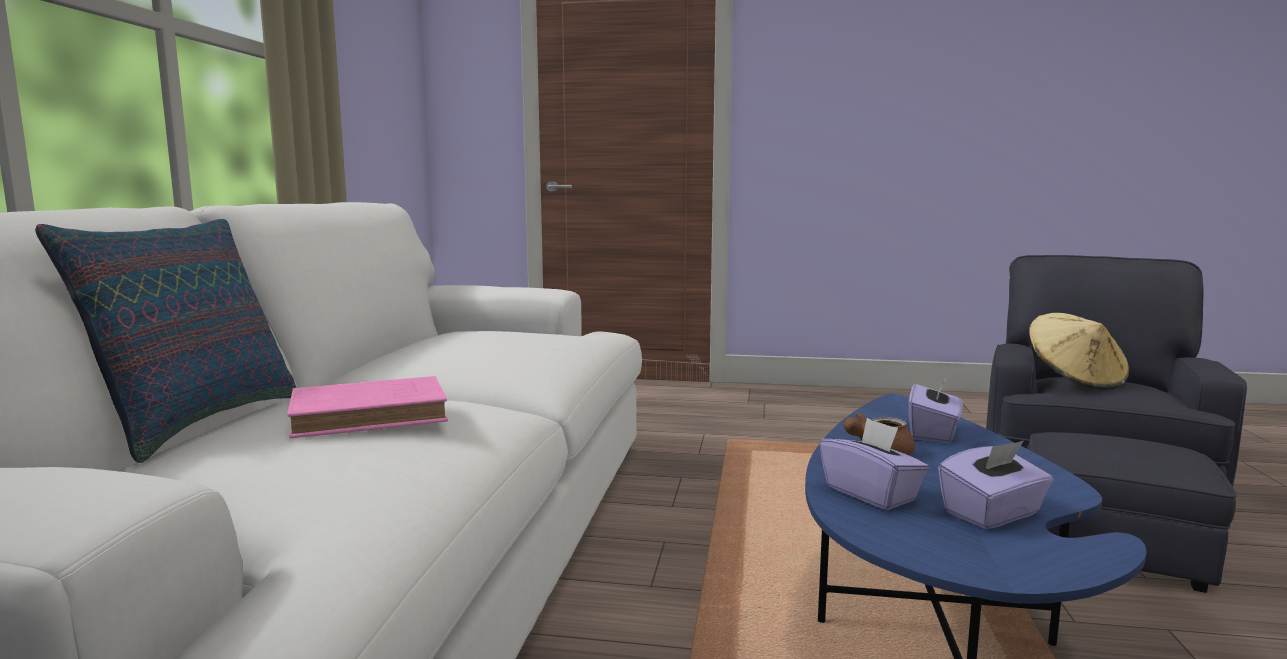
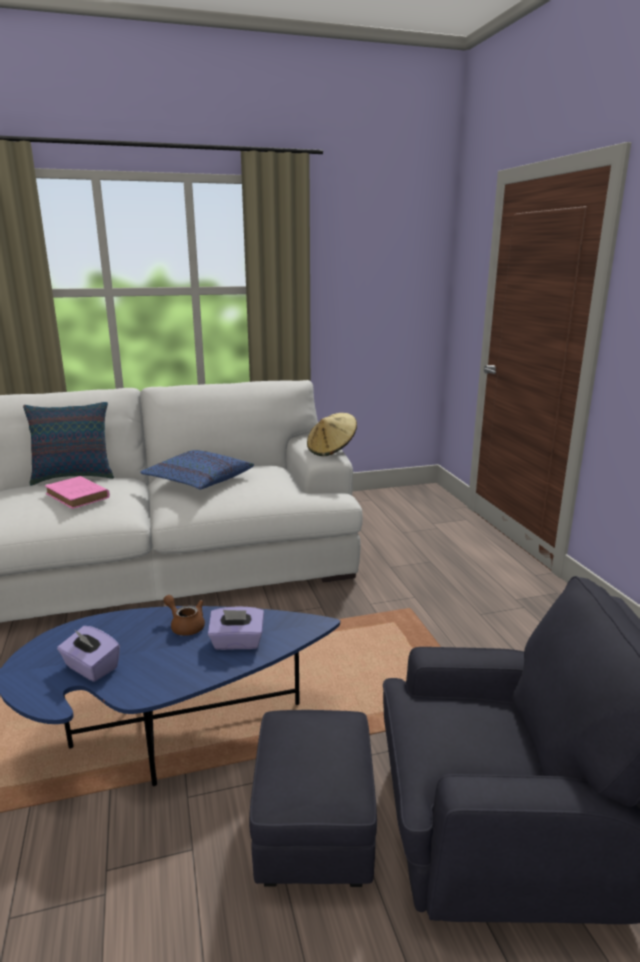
camera: 65 degrees right, 10 degrees up
purple tissue box [819,418,929,510] -> none
beige hat [1029,313,1129,390] -> beige hat moved to [307,413,357,456]
none -> blue pillow [140,450,254,490]

